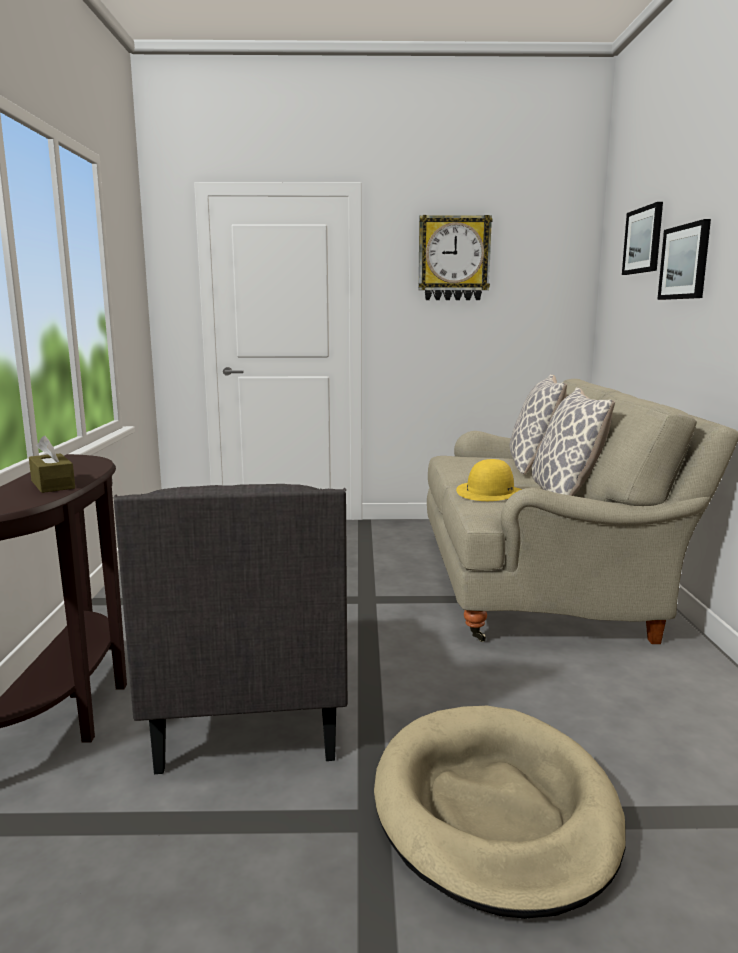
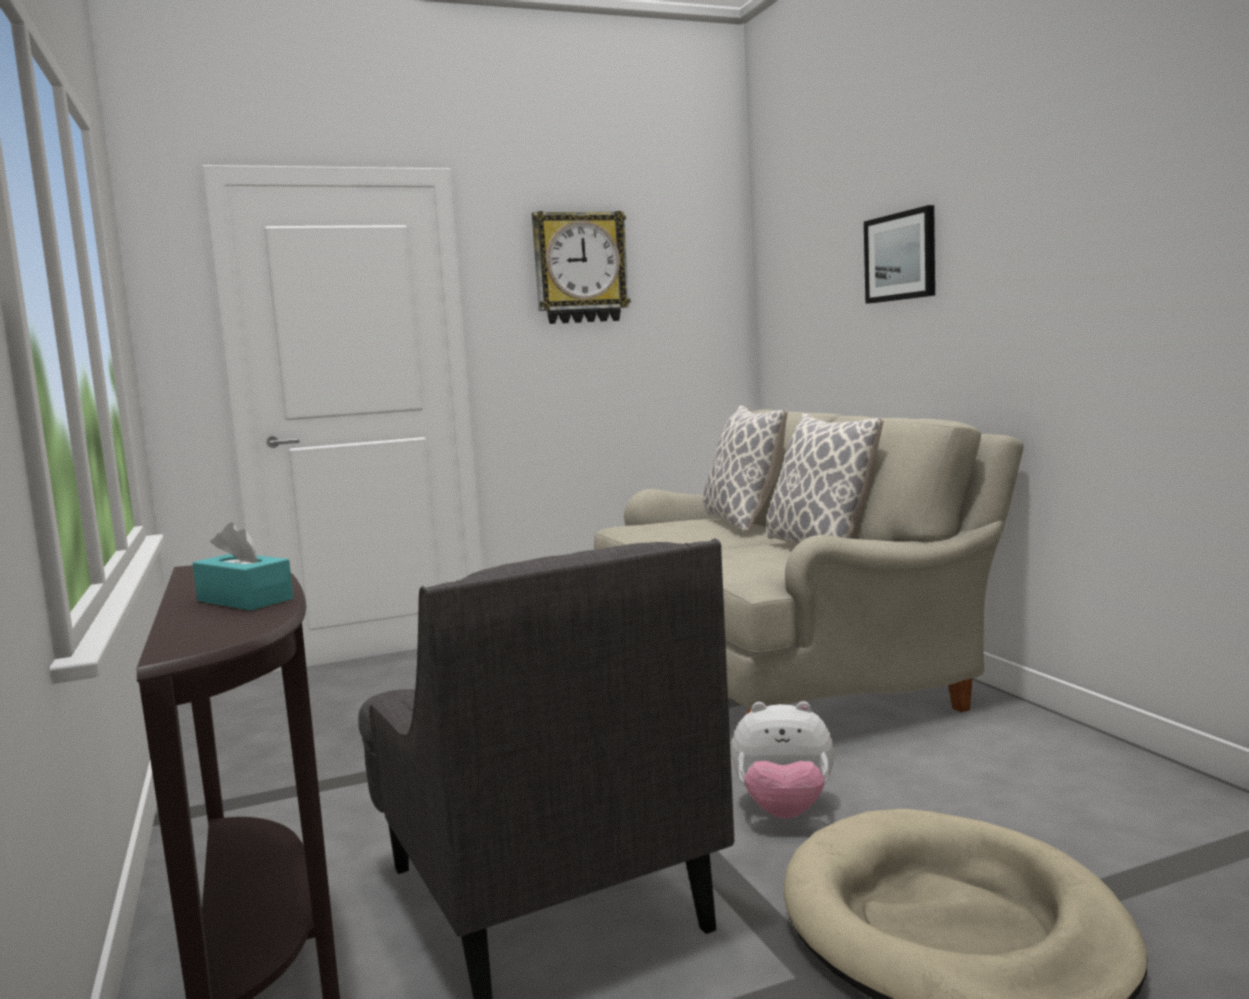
camera: 20 degrees left, 5 degrees down
brown tissue box [29,436,75,493] -> turquoise tissue box [193,522,293,611]
yellow hat [456,459,522,501] -> none
picture [622,202,663,275] -> none
none -> plush toy [732,701,834,819]

